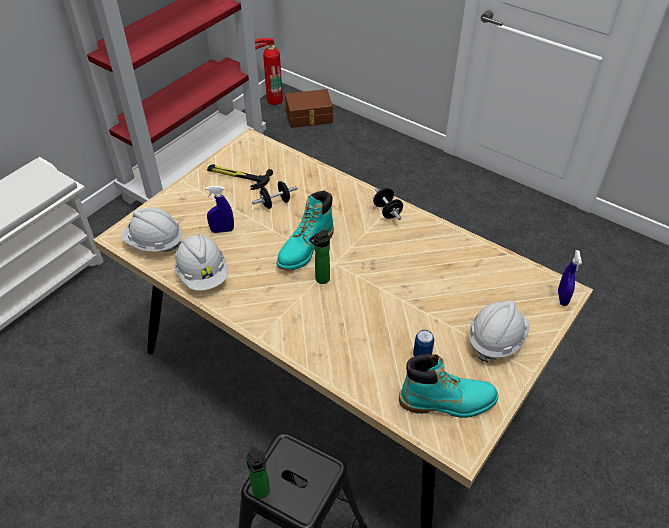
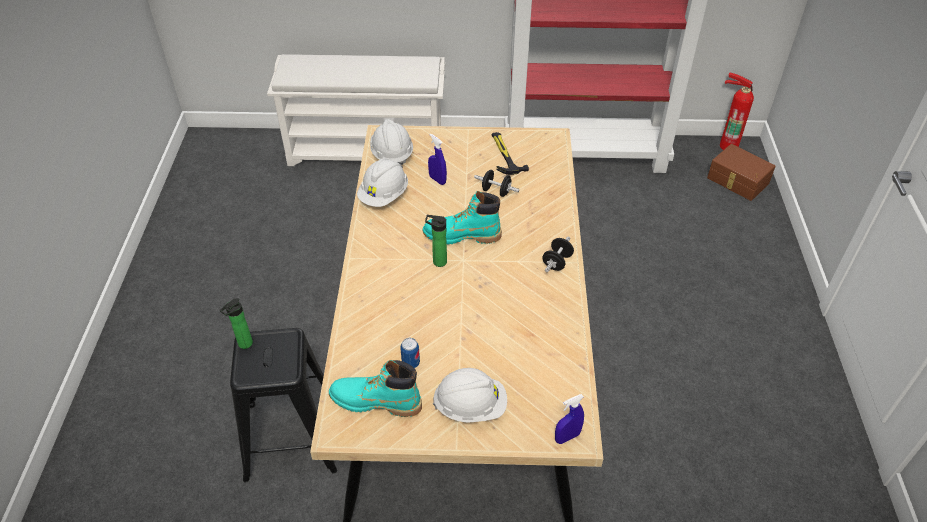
camera: 55 degrees right, 0 degrees up
turquoise boot [399,354,498,418] -> turquoise boot turned 135 degrees clockwise [329,360,422,417]

